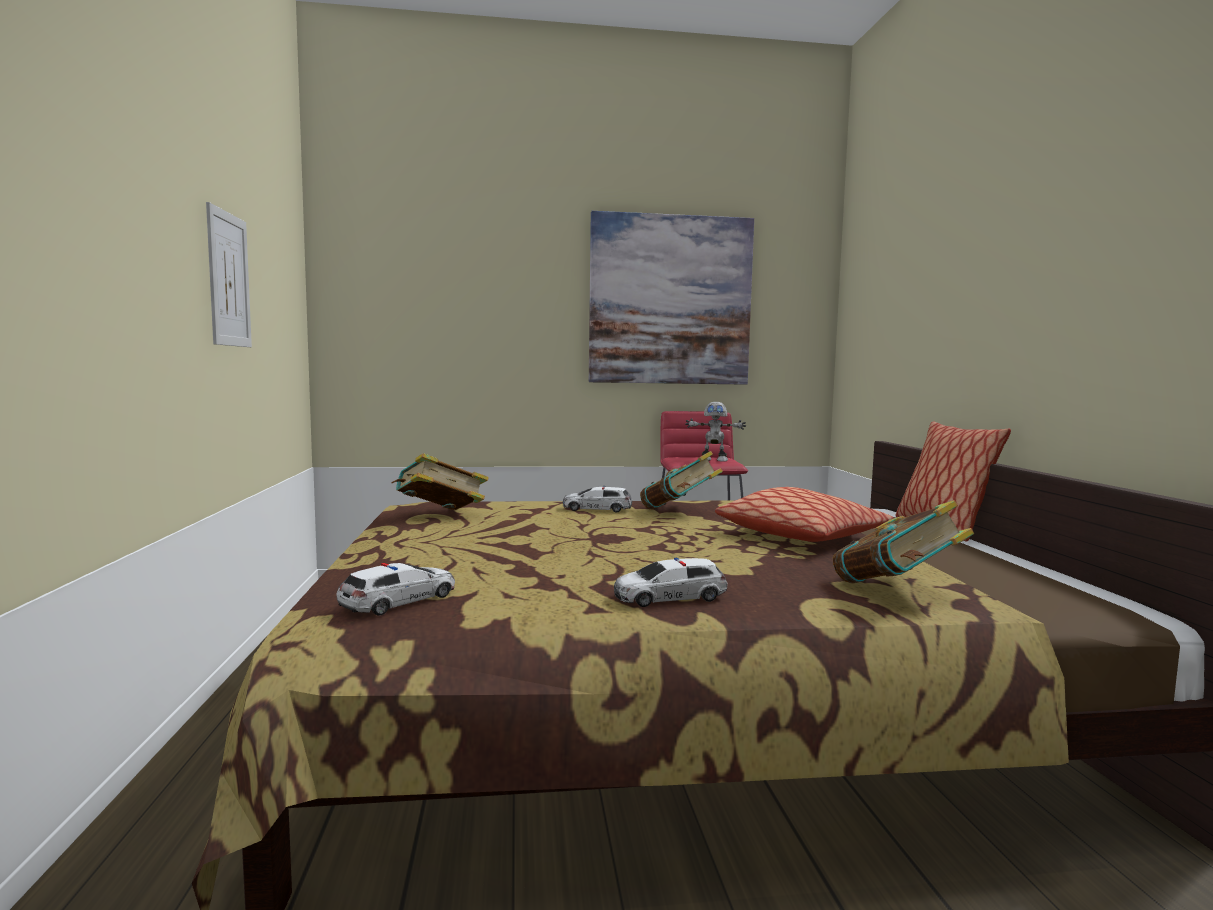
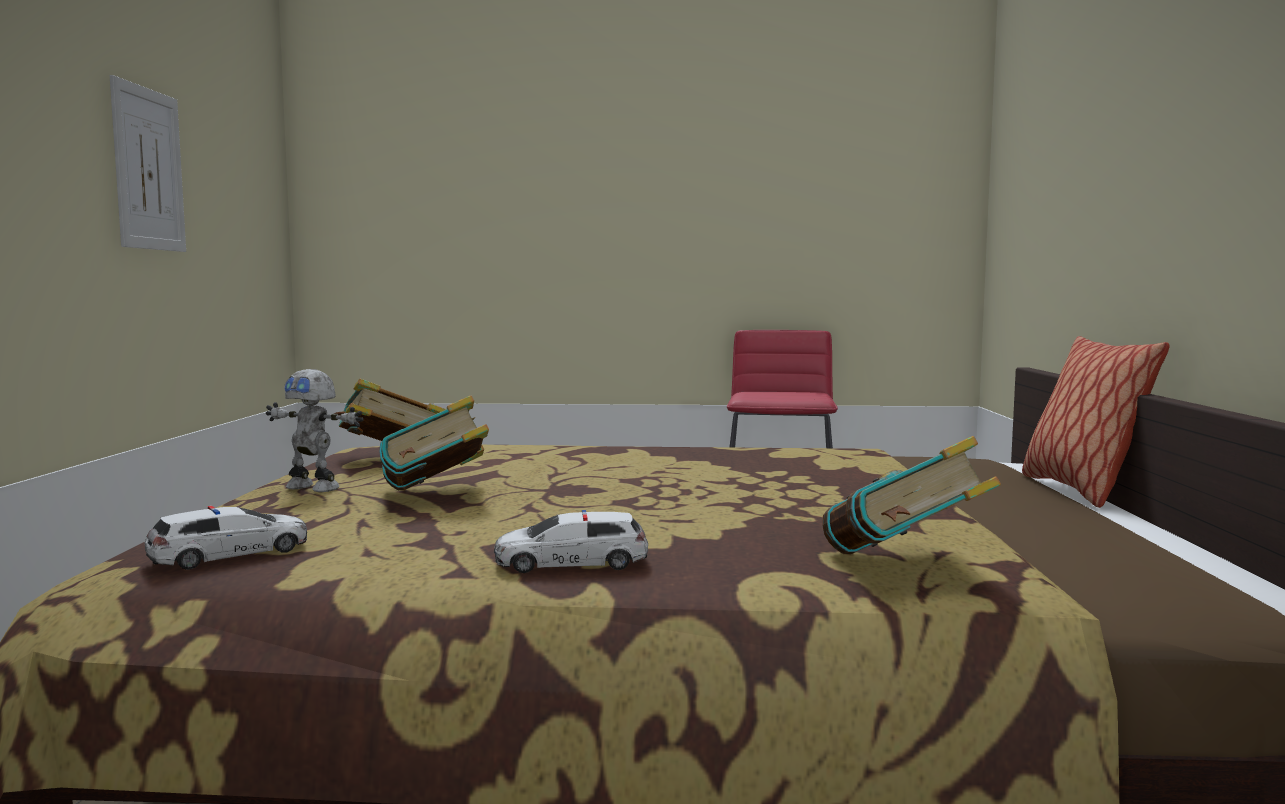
camera: 10 degrees right, 0 degrees up
toy car [563,486,632,512] -> none
picture [589,211,754,385] -> none
book [640,451,723,509] -> book moved to [379,395,489,490]
toy robot [685,402,746,462] -> toy robot moved to [266,369,364,492]
pillow [715,487,894,542] -> none

